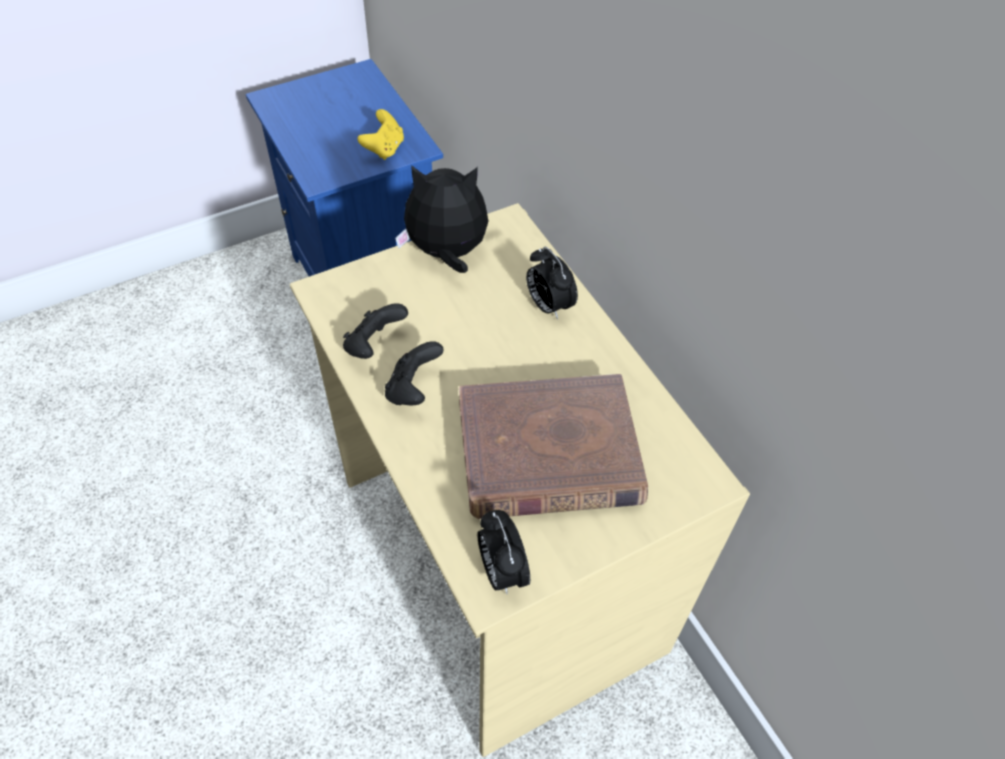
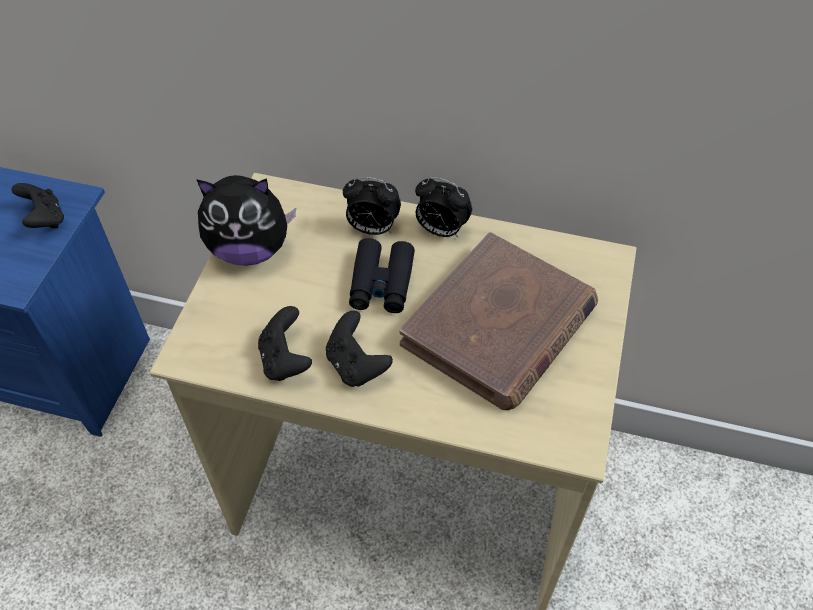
camera: 45 degrees left, 0 degrees up
yellow game controller [357,109,404,160] -> black game controller [12,183,64,228]
plush toy [395,165,488,273] -> plush toy turned 135 degrees counterclockwise [196,175,296,266]
alarm clock [477,510,530,594] -> alarm clock moved to [415,177,472,238]
none -> black binoculars [349,238,415,313]

